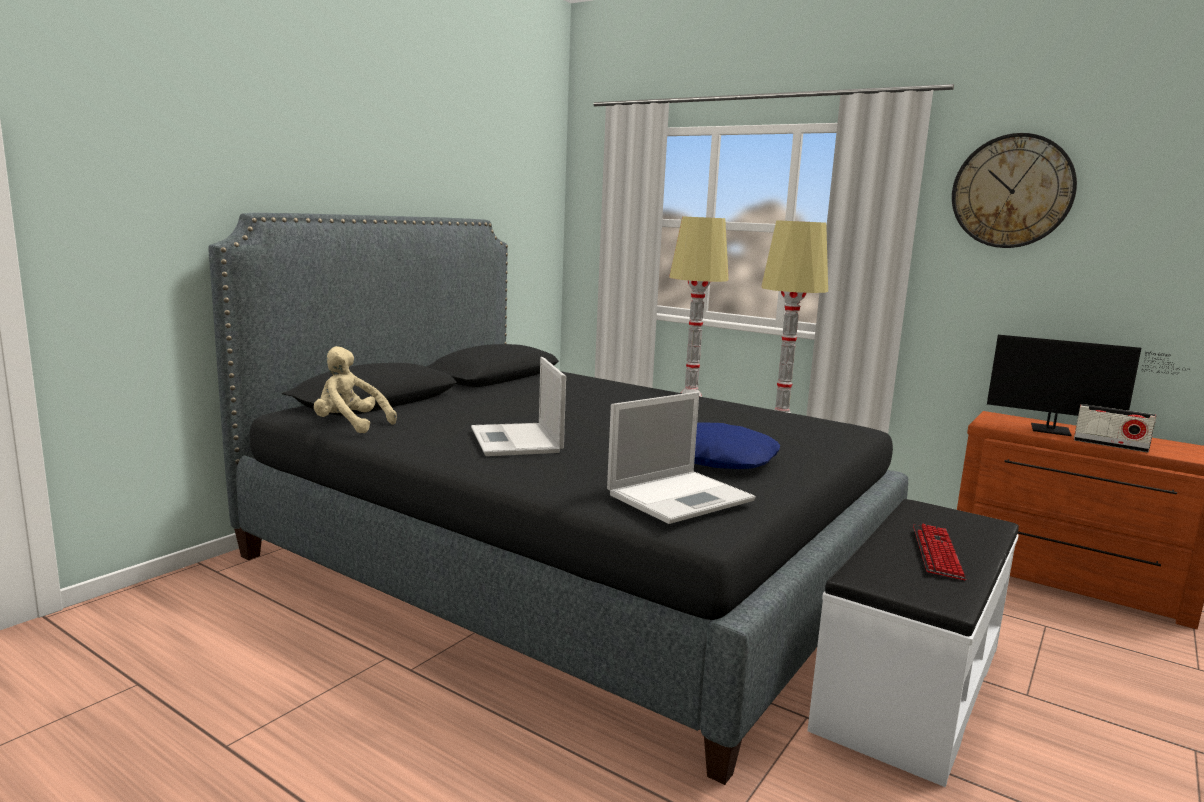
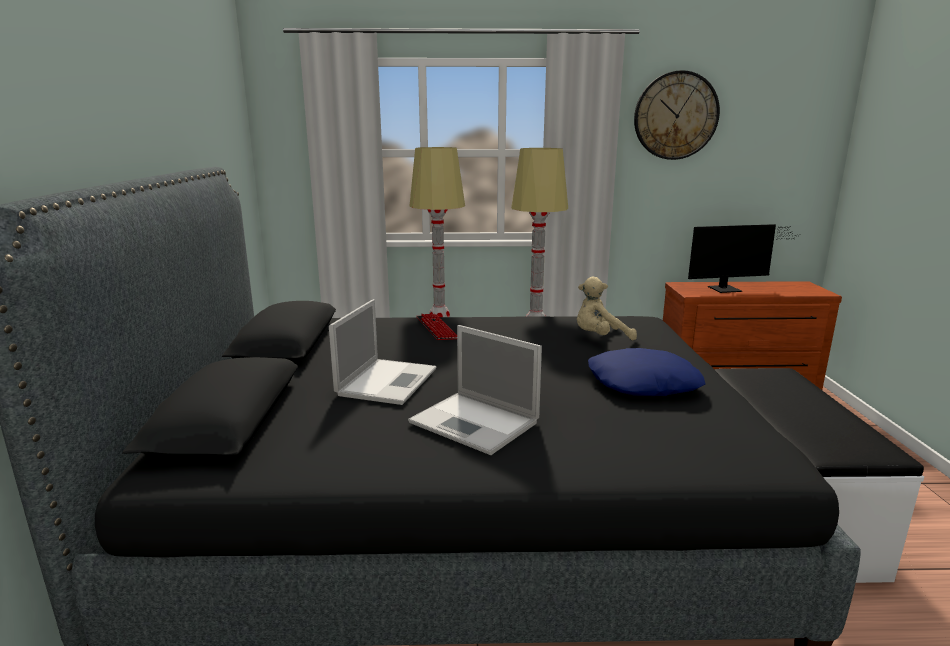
camera: 35 degrees left, 5 degrees up
beige plush toy [314,346,397,433] -> beige plush toy moved to [577,277,637,340]
laptop [607,392,756,524] -> laptop moved to [329,299,436,405]
keyboard [913,523,966,580] -> keyboard moved to [416,314,457,340]
radio [1074,404,1156,453] -> none

